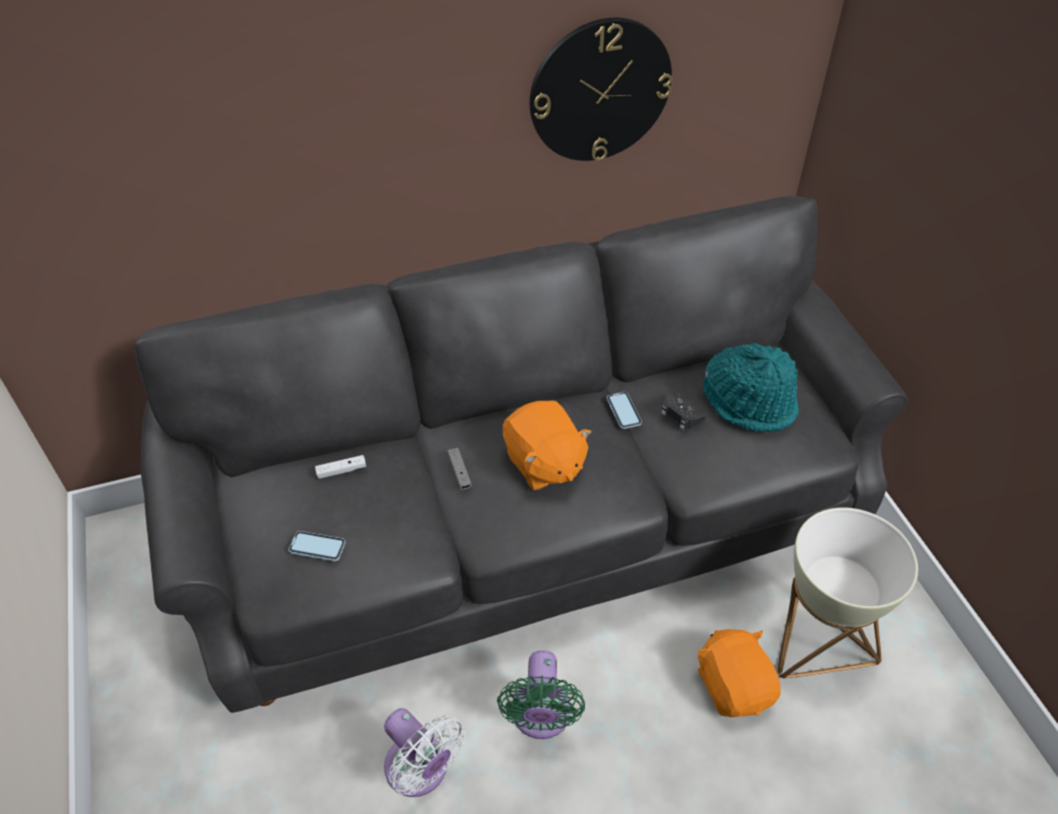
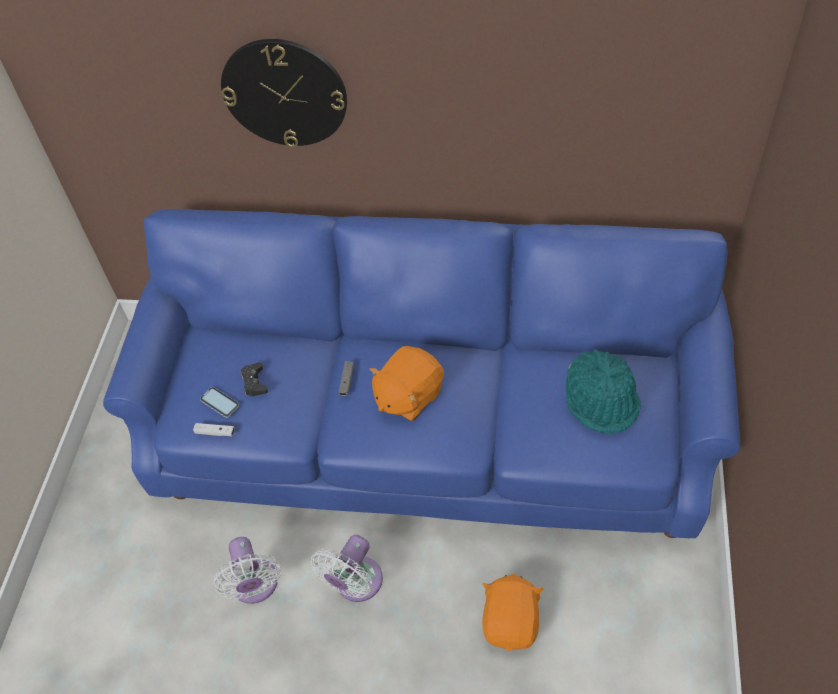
camera: 30 degrees right, 5 degrees up
black sofa [135,196,908,713] -> blue sofa [103,209,740,538]
white game controller [315,455,366,479] -> white game controller moved to [193,423,234,436]
green fan [497,650,585,739] -> white fan [311,535,383,602]
orange plush toy [503,401,592,490] -> orange plush toy turned 45 degrees clockwise [369,346,444,421]
wall clock [530,18,673,161] -> wall clock moved to [221,39,347,148]
phone [607,392,642,429] -> none
black game controller [661,391,706,430] -> black game controller moved to [240,362,268,396]
planter [778,507,918,678] -> none

